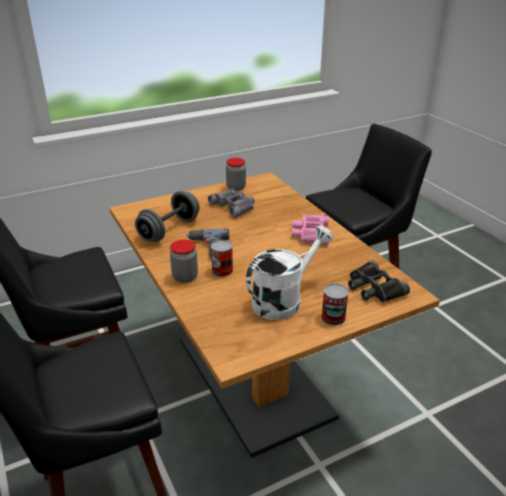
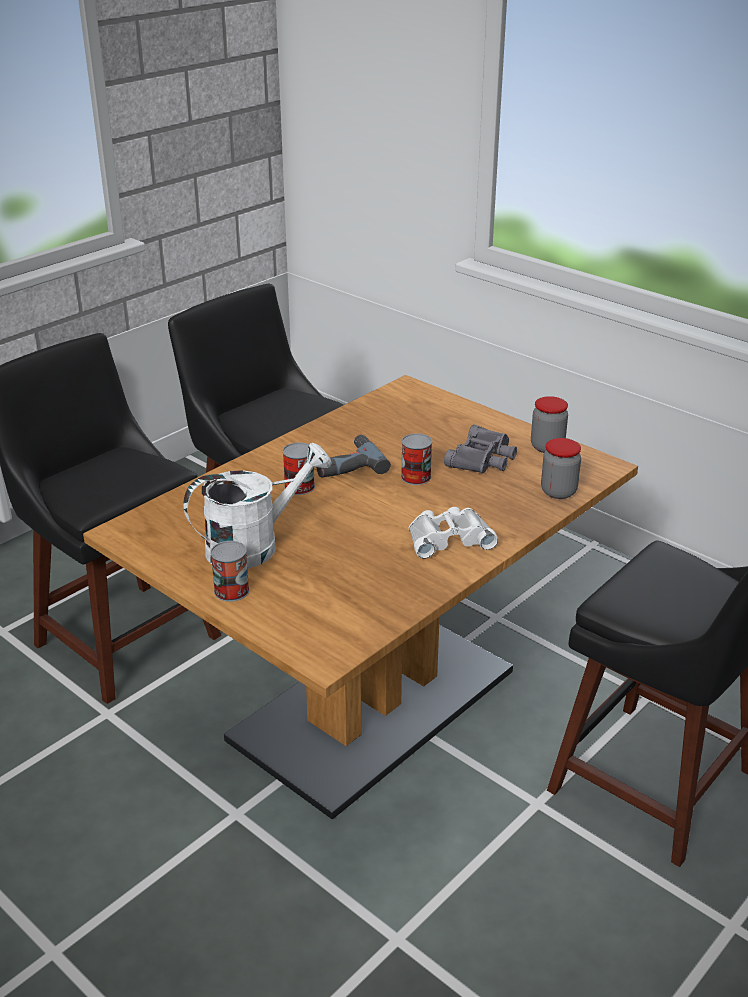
camera: 70 degrees right, 0 degrees up
grey dumbbell [135,191,200,242] -> none
jar [170,240,198,283] -> jar moved to [541,438,581,499]
white watering can [246,226,333,320] -> white watering can turned 60 degrees counterclockwise [183,443,331,569]
pink binoculars [292,214,329,245] -> white binoculars [409,507,498,559]
black binoculars [348,260,410,302] -> none
none -> can [401,433,432,485]

